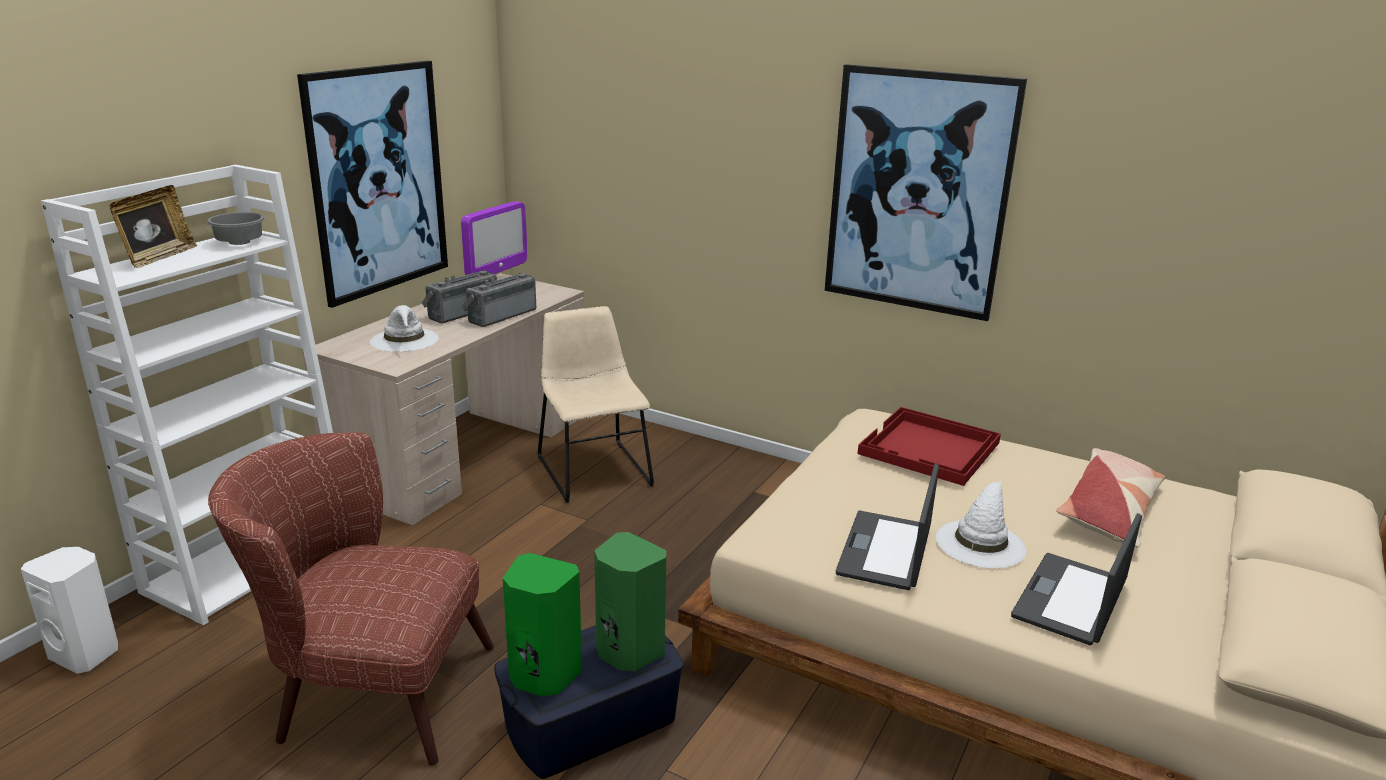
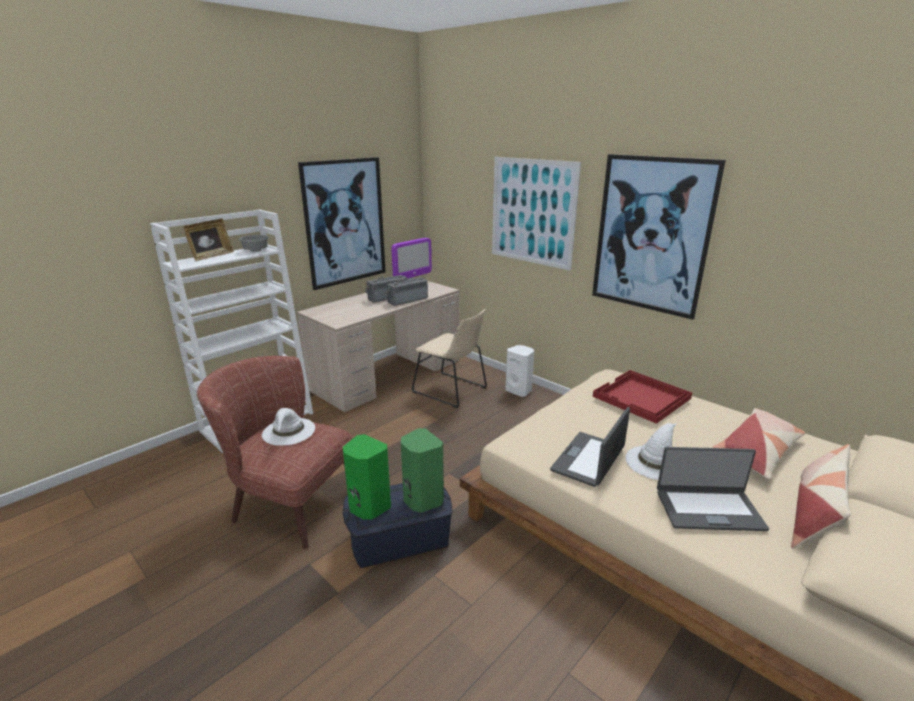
camera: 15 degrees right, 0 degrees up
white speaker [21,547,118,674] -> white speaker moved to [505,345,534,397]
white hat [370,305,439,352] -> white hat moved to [262,408,315,446]
beige chair [537,306,654,503] -> beige chair turned 135 degrees clockwise [412,309,487,408]
laptop [1011,513,1142,645] -> laptop turned 135 degrees counterclockwise [657,447,769,531]
none -> picture [492,157,581,271]
none -> pillow [791,444,851,548]

